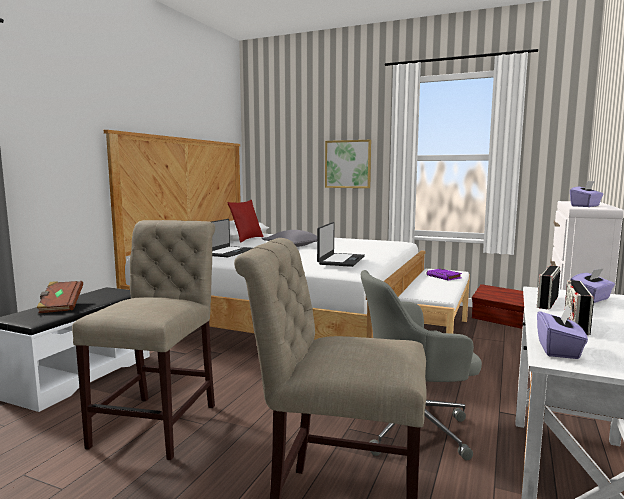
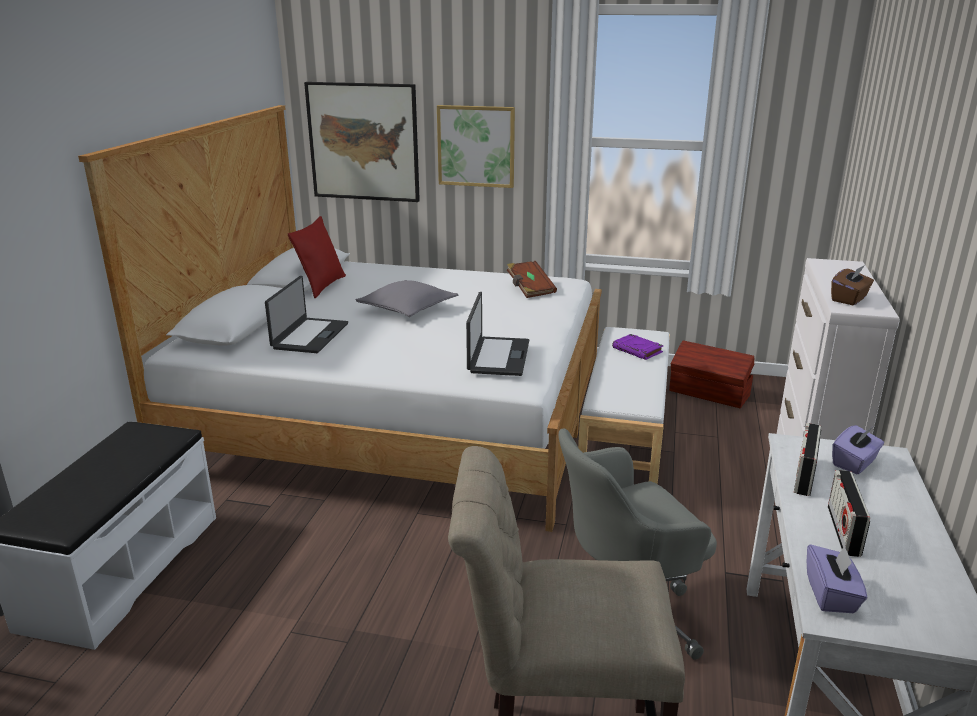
camera: 10 degrees left, 15 degrees up
brown book [36,281,83,313] -> brown book moved to [507,261,557,298]
beige chair [72,220,215,460] -> none
purple tissue box [570,181,604,207] -> brown tissue box [831,265,874,305]
none -> picture [304,82,420,202]

